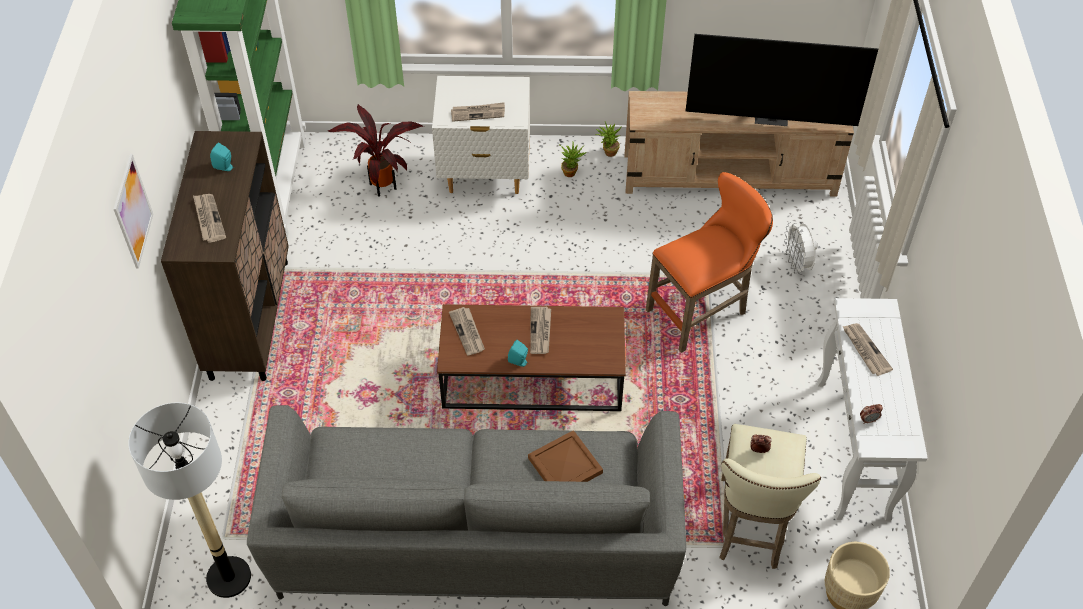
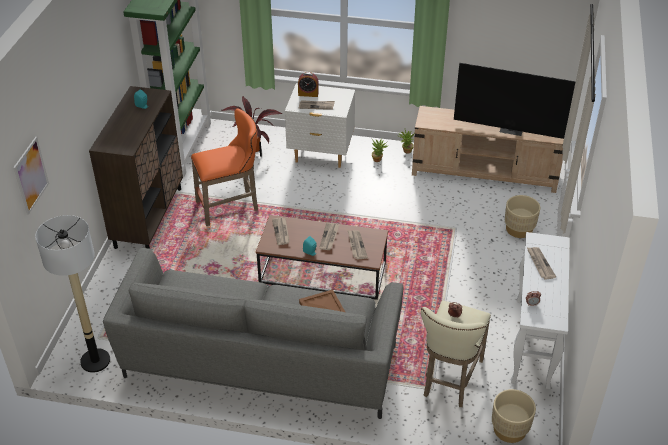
camera: 10 degrees right, 10 degrees down
picture [114,154,153,269] -> picture moved to [13,137,49,215]
newspaper [193,194,226,243] -> newspaper moved to [348,230,368,259]
orange stool [646,172,773,353] -> orange stool moved to [191,109,258,226]
white fan [784,222,818,275] -> beige planter [505,195,540,238]
none -> alarm clock [298,72,319,97]

